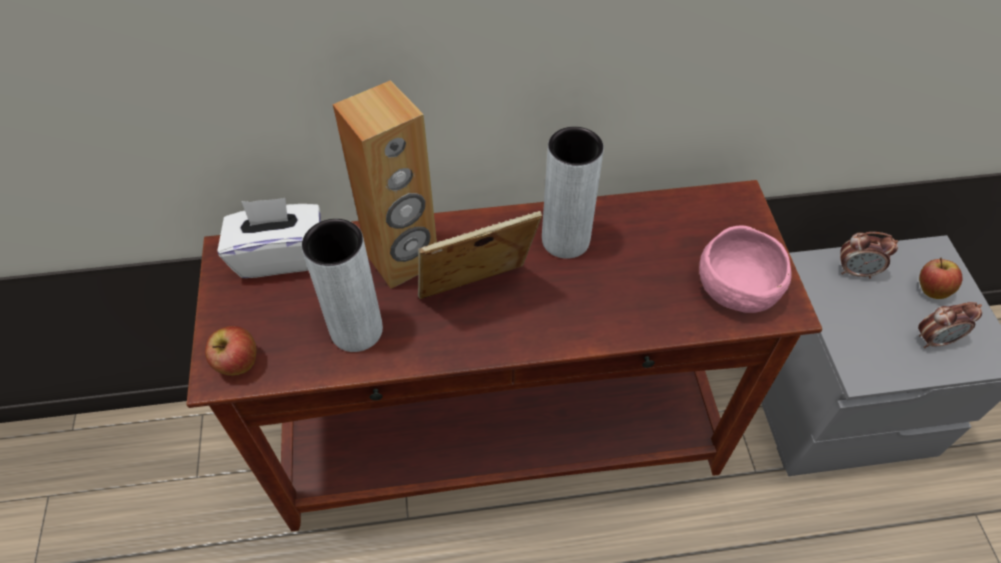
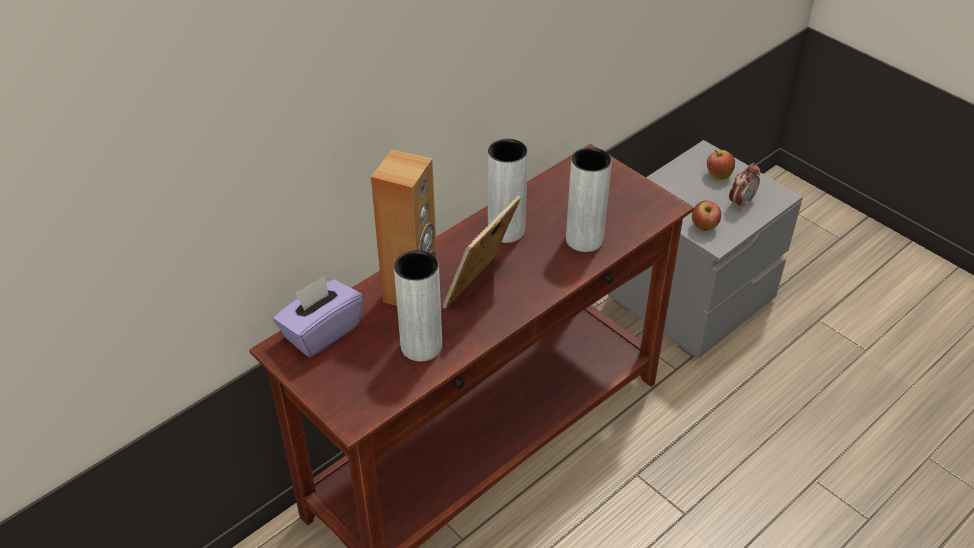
camera: 35 degrees left, 10 degrees down
apple [205,326,256,375] -> apple moved to [692,200,721,231]
white tissue box [217,198,321,278] -> purple tissue box [273,276,364,357]
pink bowl [699,226,792,313] -> none
alarm clock [840,232,898,279] -> none
none -> grey vase [566,147,612,252]

